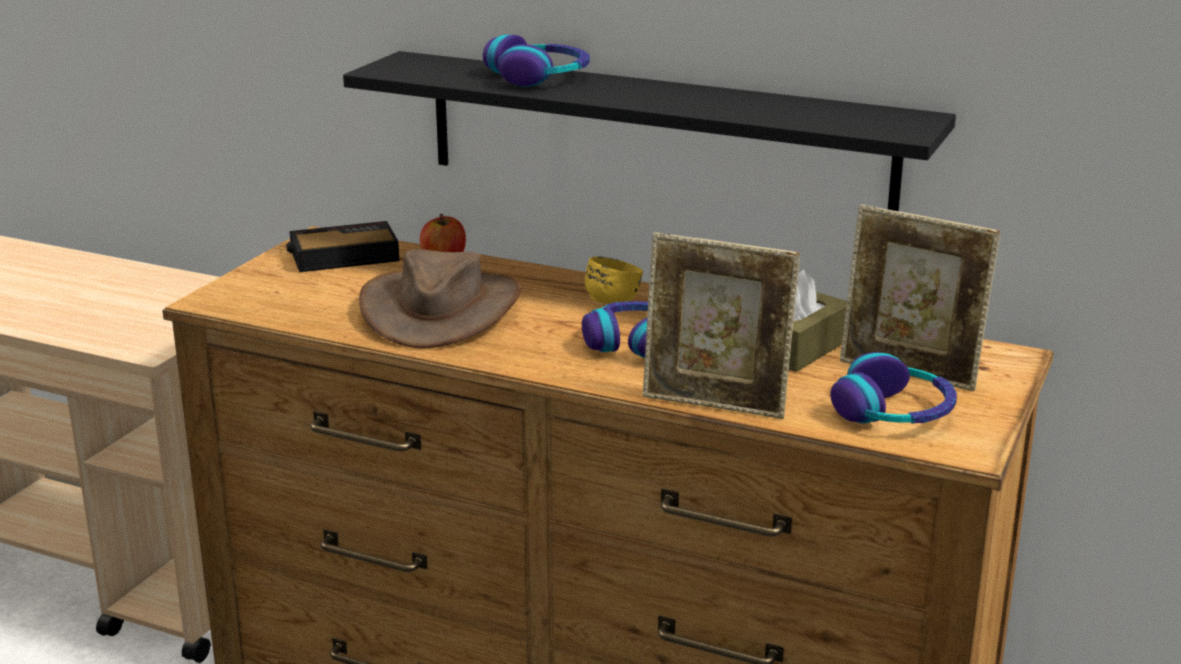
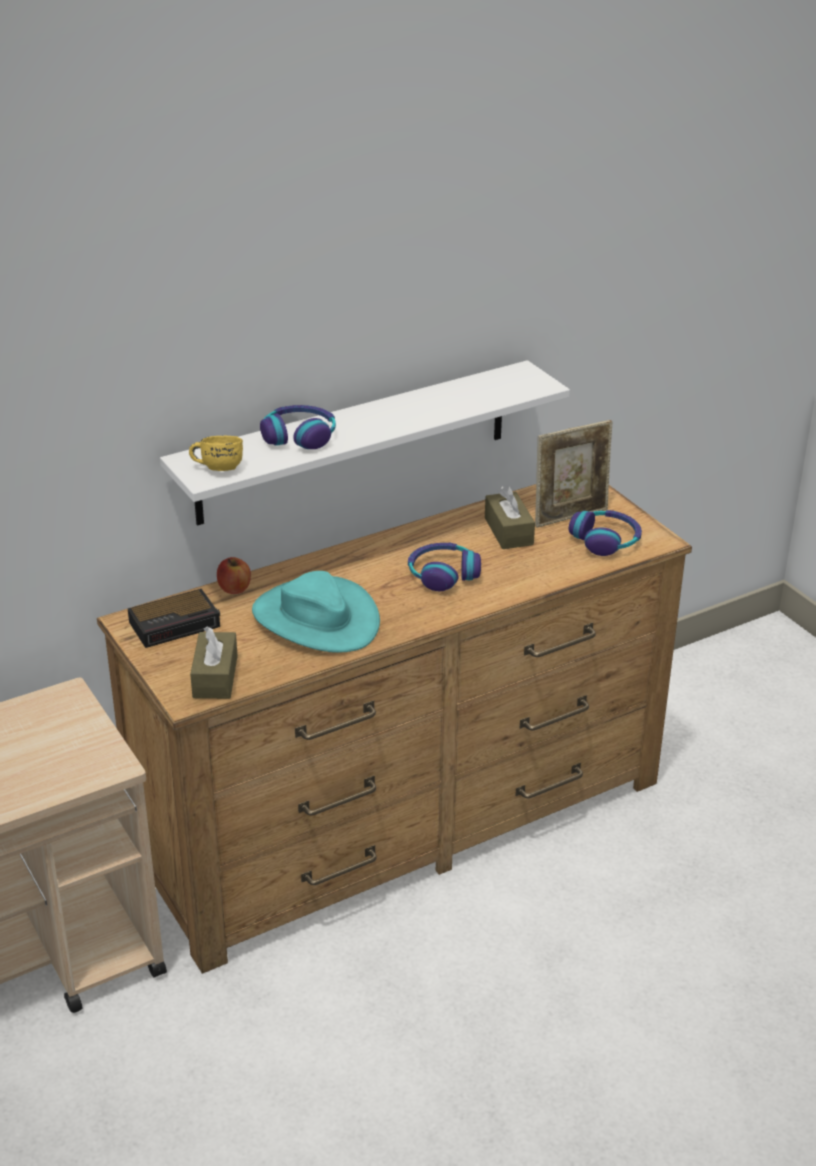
camera: 55 degrees left, 10 degrees up
alarm clock [286,221,399,272] -> alarm clock turned 135 degrees counterclockwise [128,589,220,648]
black shelf [343,51,956,211] -> white shelf [160,360,570,526]
brown hat [359,249,521,348] -> turquoise hat [252,571,380,653]
yellow mug [585,256,643,304] -> yellow mug moved to [189,436,243,471]
picture frame [643,232,800,419] -> none
none -> brown tissue box [190,626,238,699]

